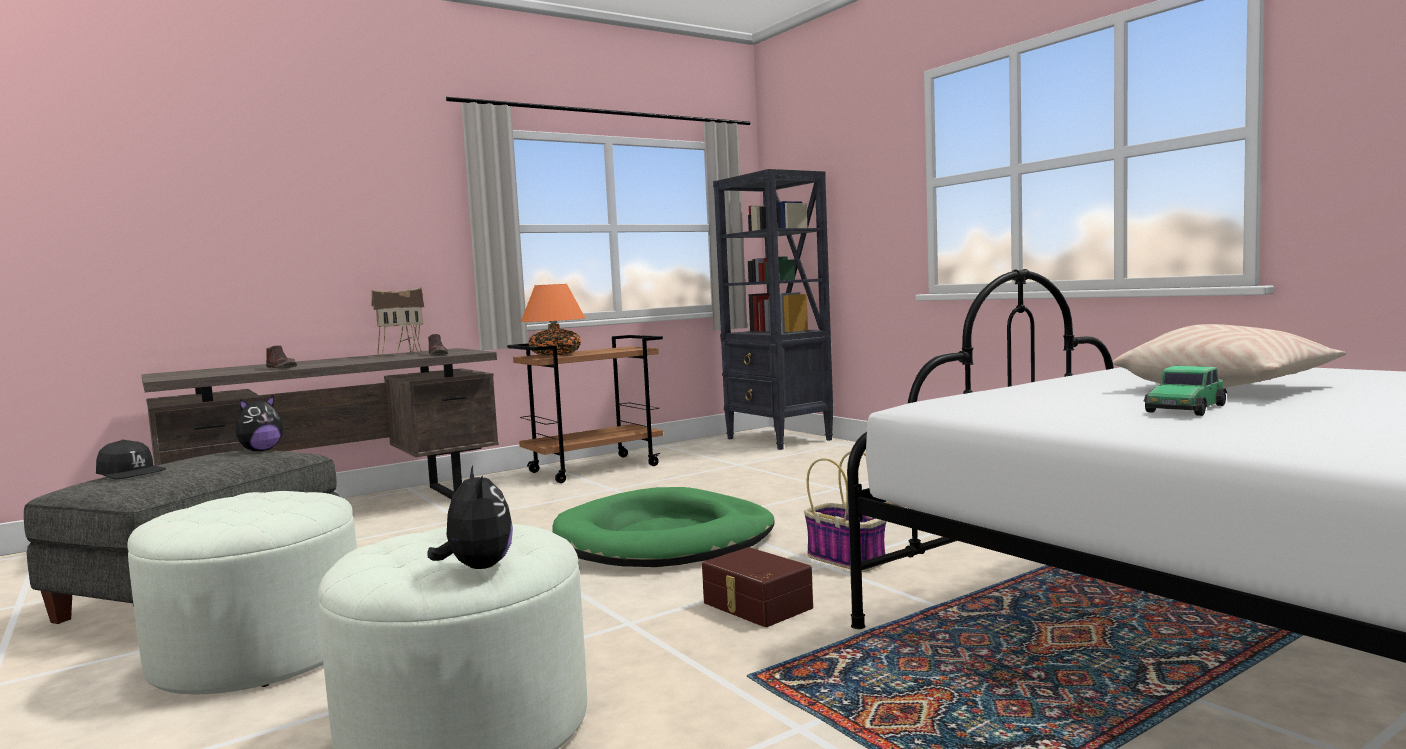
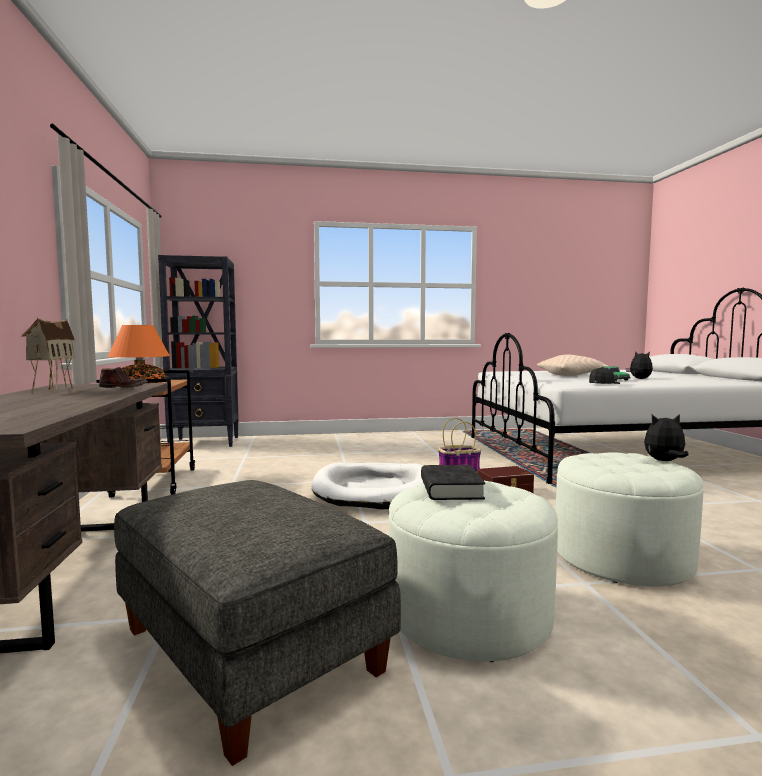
camera: 65 degrees left, 0 degrees up
black cap [96,440,166,479] -> black cap moved to [589,367,620,384]
plush toy [236,395,283,451] -> plush toy moved to [626,351,653,379]
brown shoe [266,345,297,368] -> none
green dog bed [552,487,775,567] -> white dog bed [312,463,424,510]
none -> black book [421,465,485,500]

